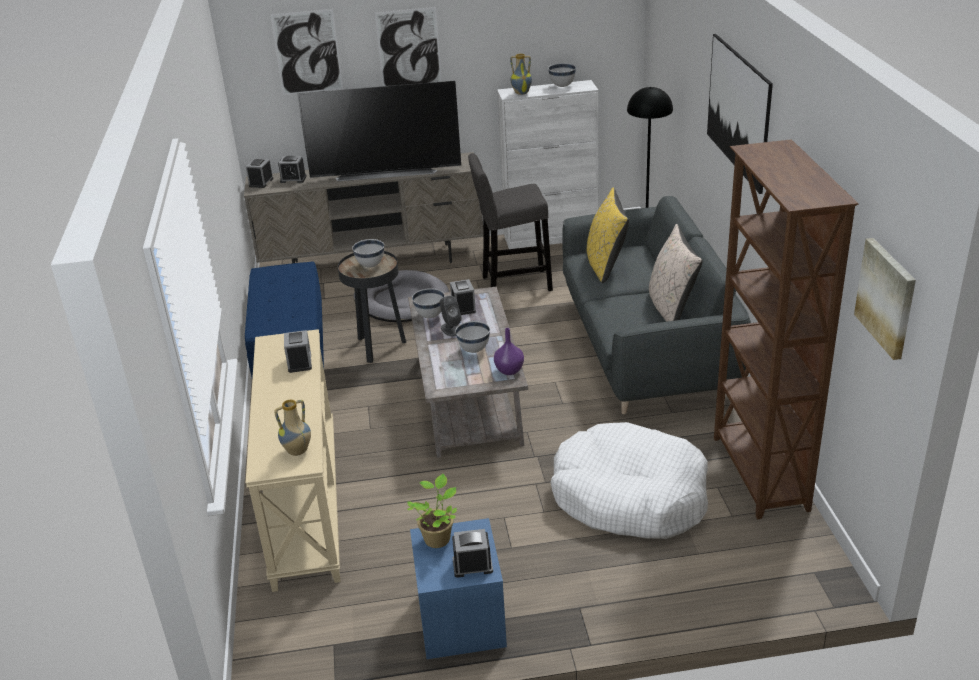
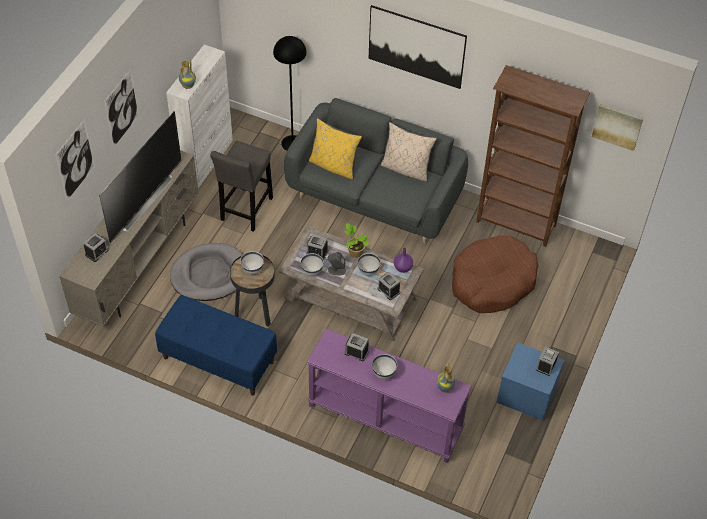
camera: 60 degrees left, 20 degrees up
beige console table [245,329,341,592] -> purple console table [307,329,471,463]
alarm clock [246,159,273,188] -> alarm clock moved to [377,272,400,300]
potted plant [407,474,457,548] -> potted plant moved to [345,223,369,258]
white bowl [548,63,576,87] -> white bowl moved to [372,354,397,379]
white dog bed [551,422,708,539] -> brown dog bed [452,236,538,313]

